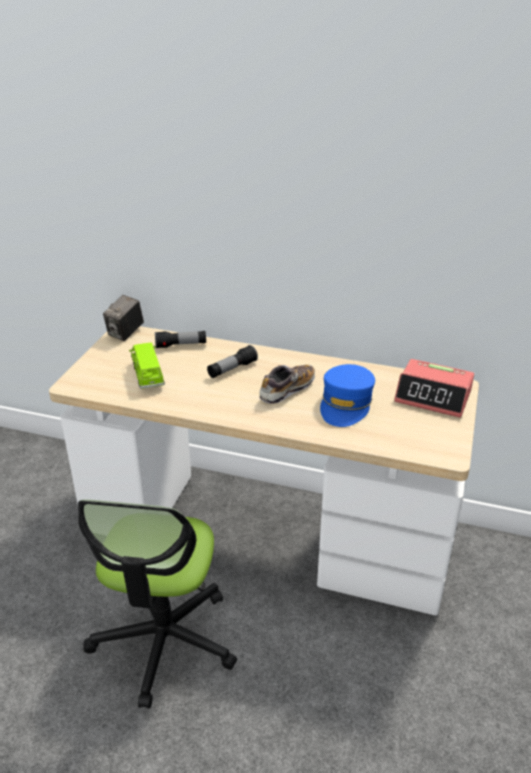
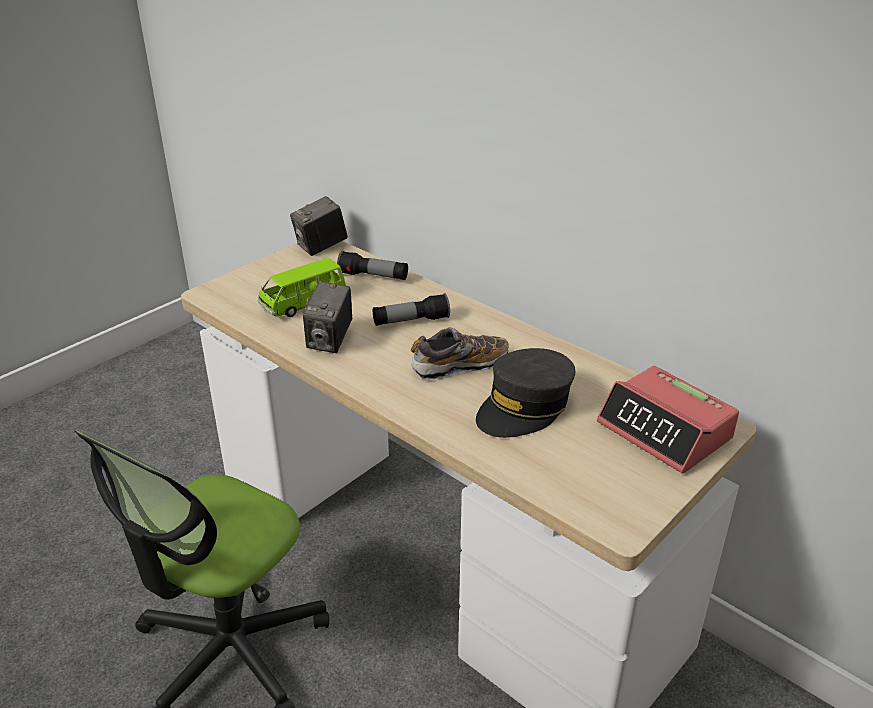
camera: 25 degrees right, 0 degrees up
green toy car [129,342,165,389] -> green toy car turned 135 degrees counterclockwise [258,258,346,317]
blue cap [320,364,375,427] -> grey cap [476,348,575,438]
none -> camera [303,281,352,353]

